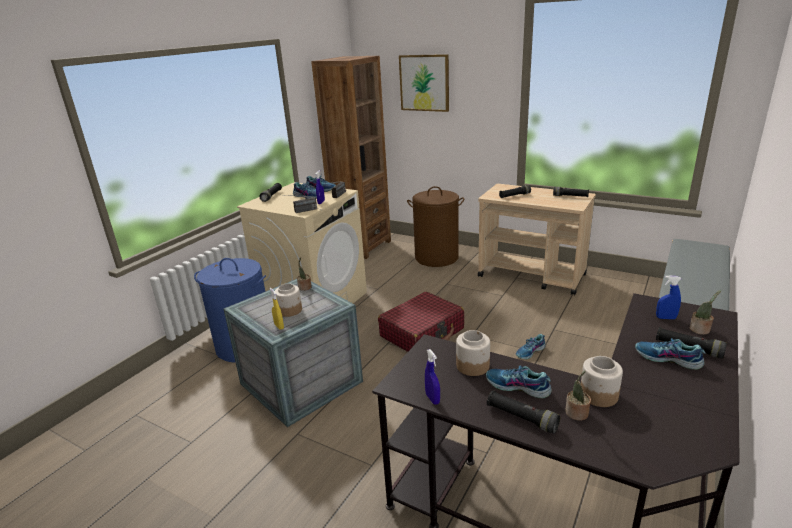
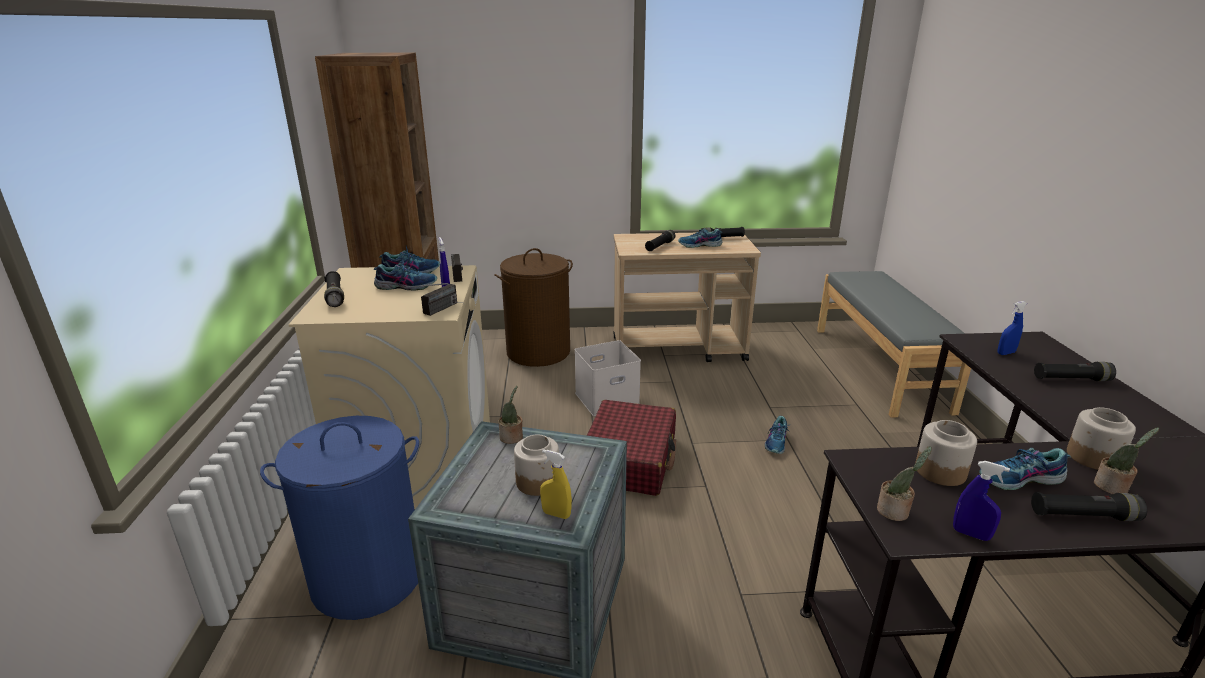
camera: 35 degrees left, 0 degrees up
picture [399,54,449,112] -> none
shoe [635,338,706,370] -> shoe moved to [678,229,723,248]
potted plant [690,290,721,335] -> potted plant moved to [877,446,932,521]
none -> white storage box [575,340,641,416]

